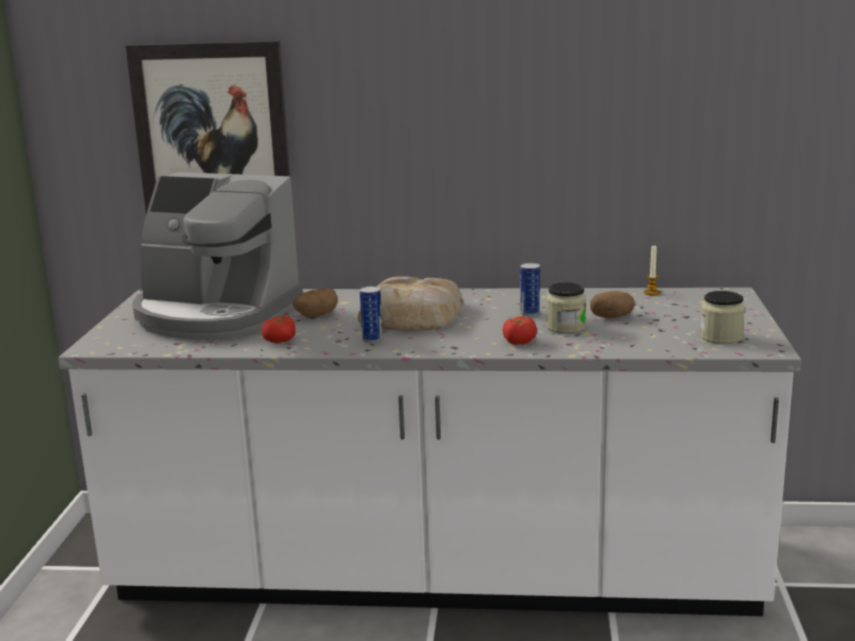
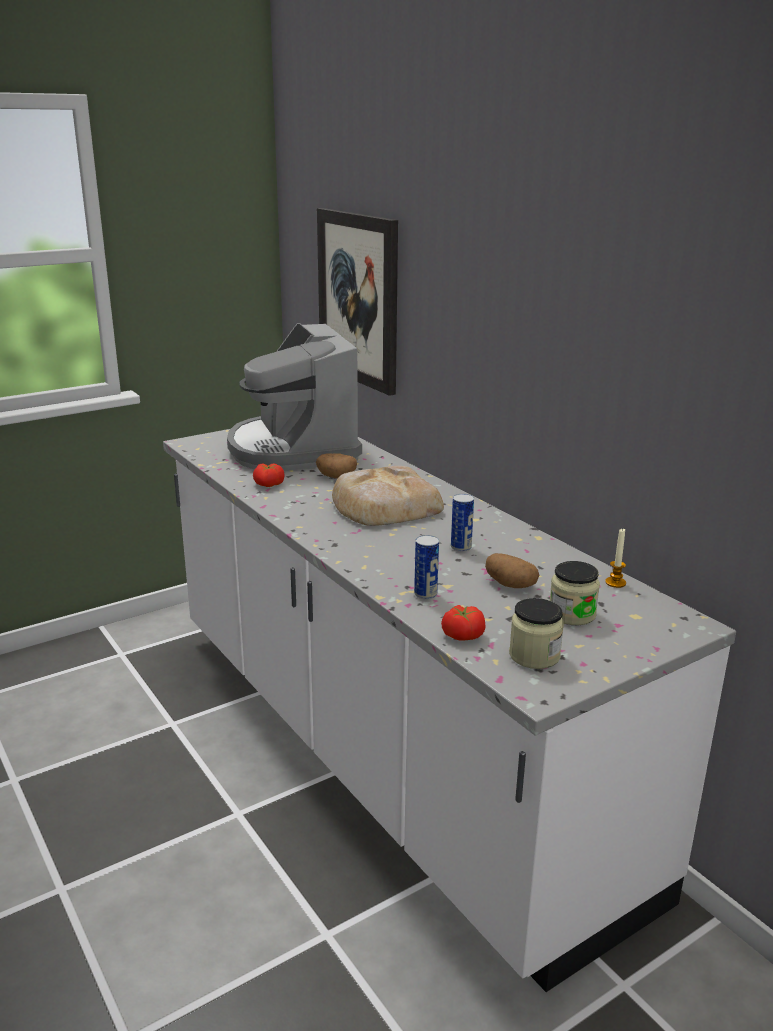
camera: 50 degrees right, 5 degrees up
can [360,286,383,343] -> can moved to [414,535,439,599]
tomato [503,316,537,345] -> tomato moved to [441,605,485,641]
jar [546,283,586,334] -> jar moved to [550,561,600,625]

